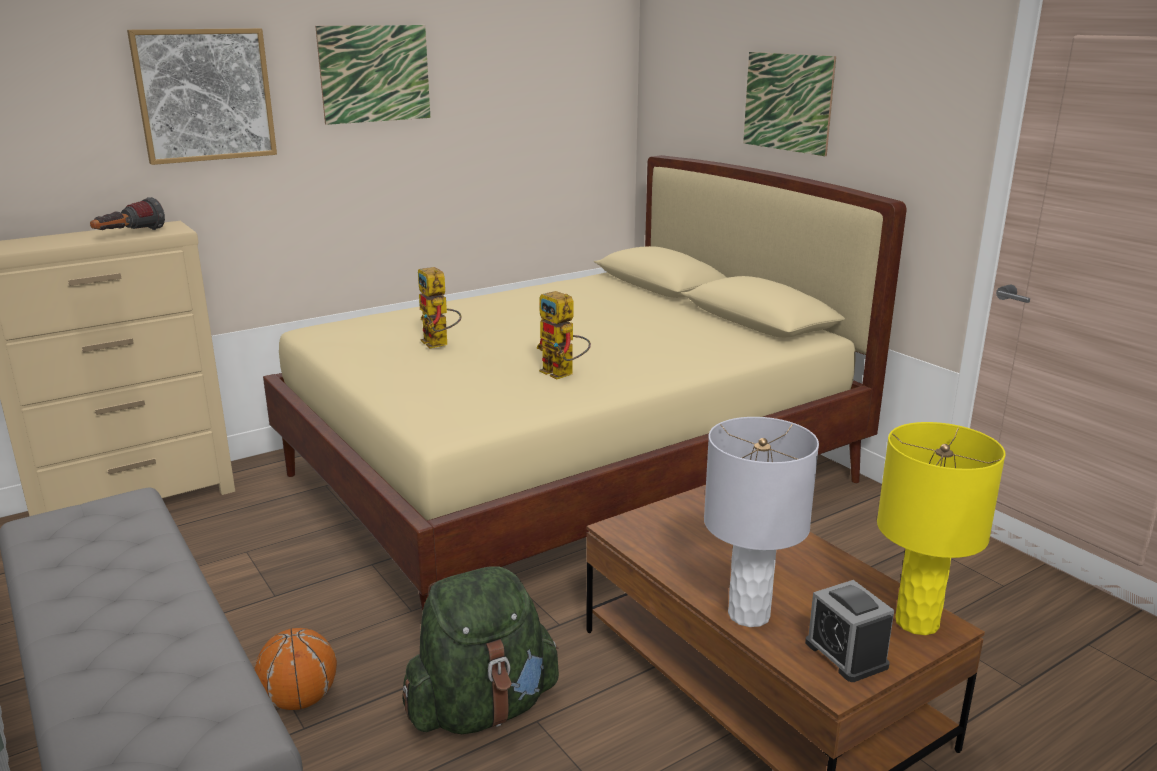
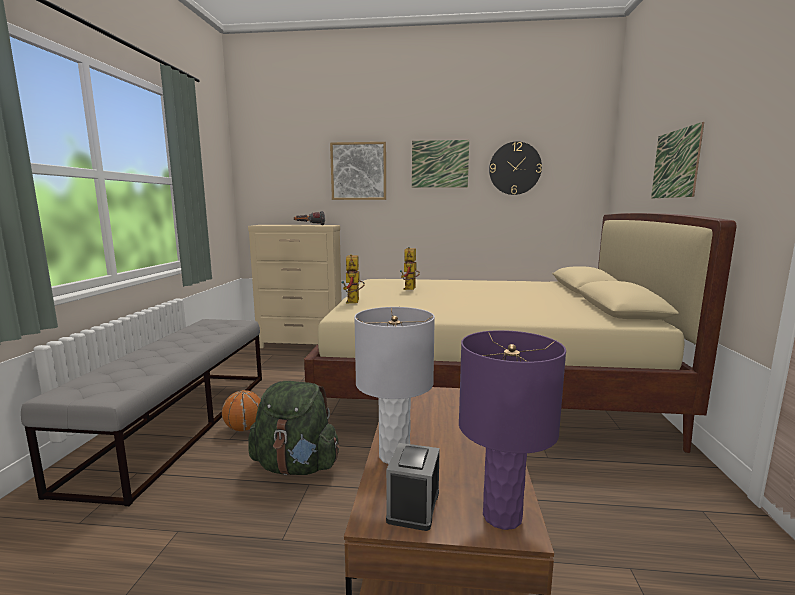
camera: 40 degrees right, 10 degrees down
toy robot [537,291,591,379] -> toy robot moved to [342,254,365,304]
yellow table lamp [877,422,1005,635] -> purple table lamp [459,330,566,530]
none -> wall clock [489,142,542,195]

